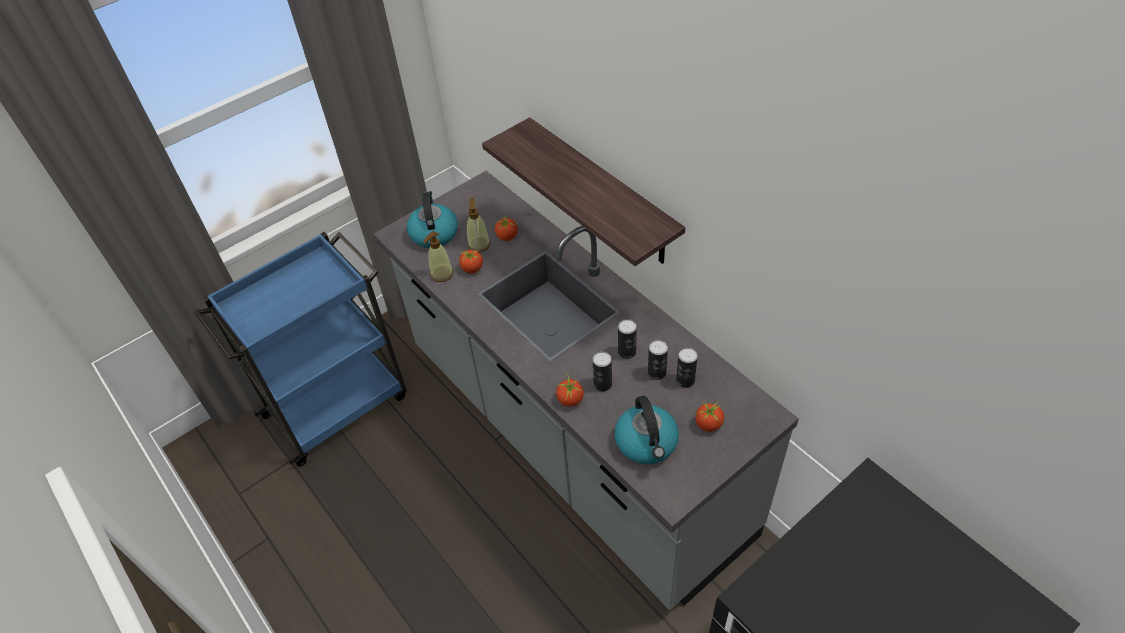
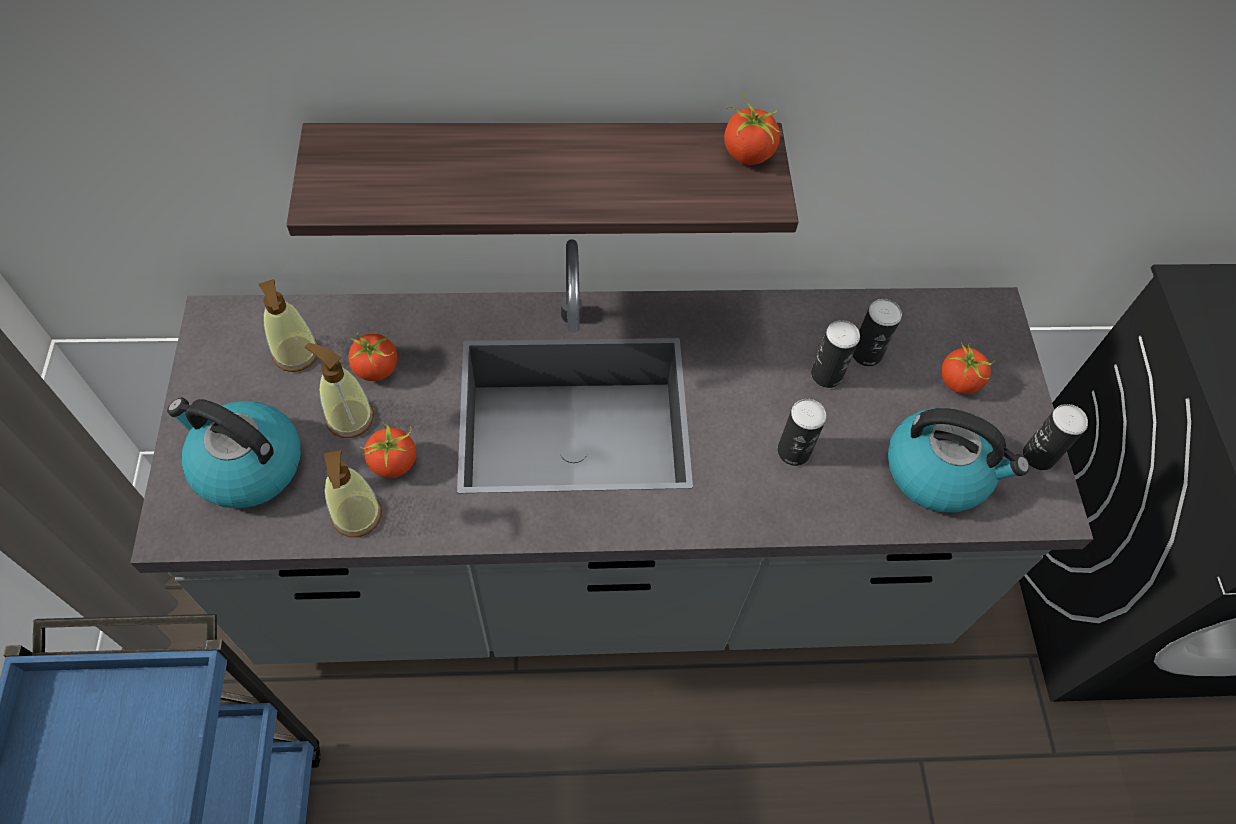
camera: 60 degrees left, 10 degrees up
tomato [556,376,584,407] -> tomato moved to [724,94,782,165]
can [618,319,637,359] -> can moved to [1023,404,1088,470]
none -> soap dispenser [259,279,319,372]

